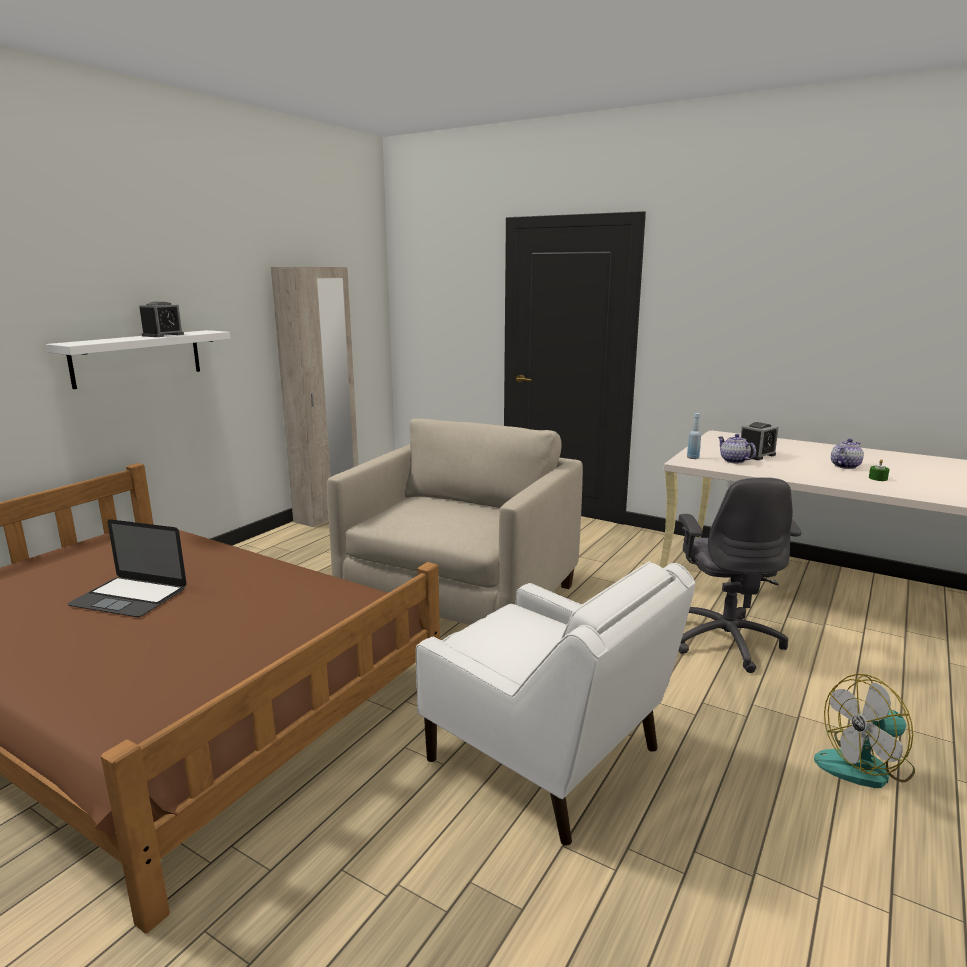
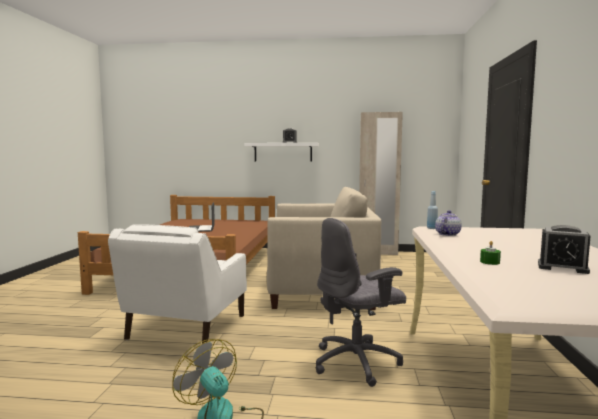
camera: 65 degrees right, 10 degrees down
alarm clock [741,422,779,460] -> alarm clock moved to [538,225,590,274]
teapot [831,439,864,469] -> none

